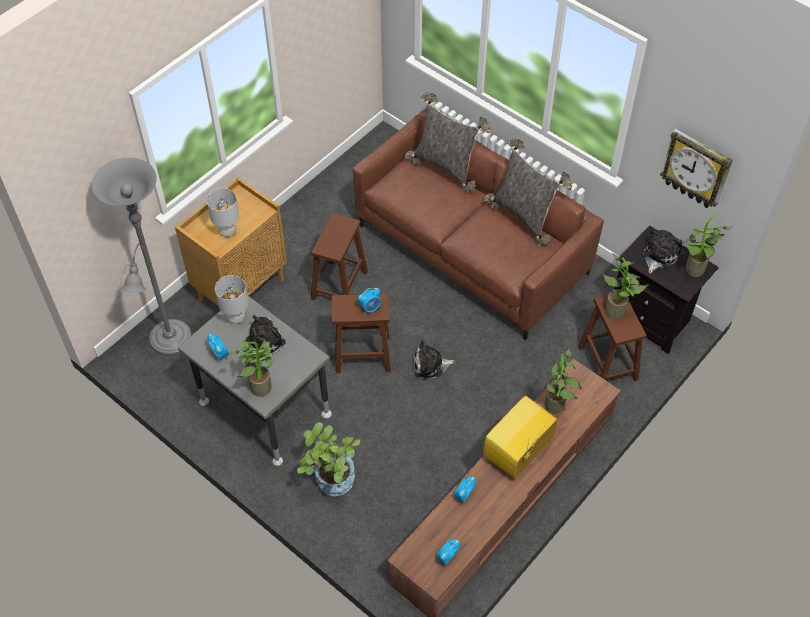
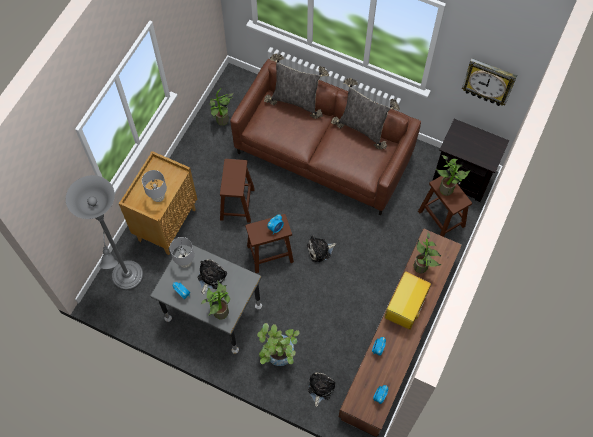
camera: 15 degrees left, 10 degrees up
plush toy [642,230,682,273] -> plush toy moved to [308,372,335,407]
potted plant [686,213,734,277] -> potted plant moved to [209,88,234,126]

